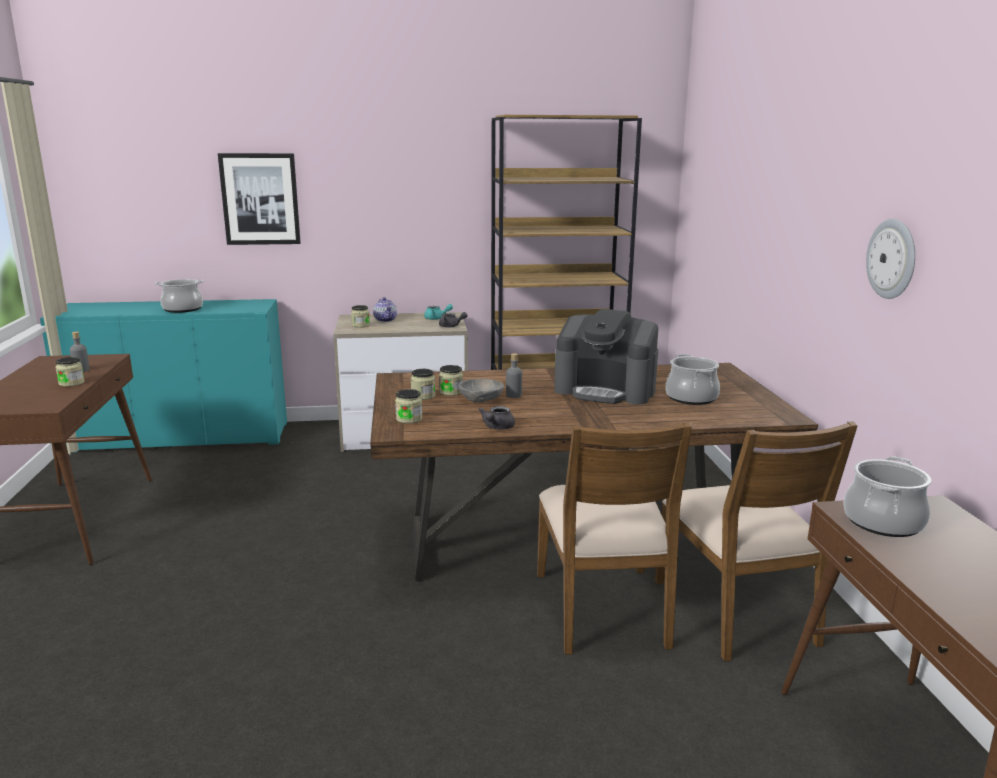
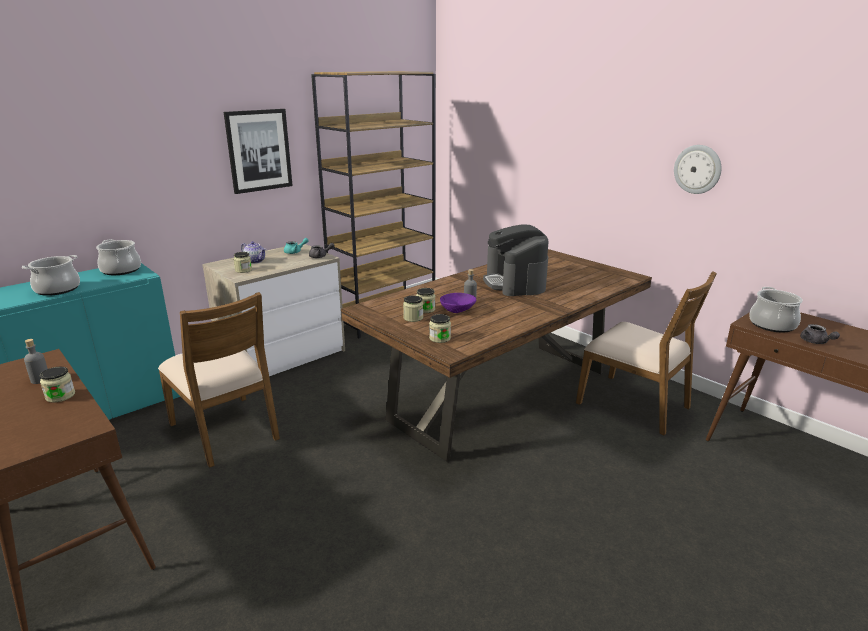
camera: 35 degrees left, 5 degrees up
picture [218,153,301,245] -> picture moved to [224,109,293,194]
grey bowl [458,379,504,402] -> purple bowl [440,293,476,313]
grey teapot [478,406,515,430] -> grey teapot moved to [800,324,840,344]
brown chair [537,423,692,655] -> brown chair moved to [158,292,280,468]
coffee machine [554,309,658,404] -> coffee machine turned 90 degrees clockwise [483,224,549,296]
cooking pot [665,354,720,405] -> cooking pot moved to [96,239,141,275]

